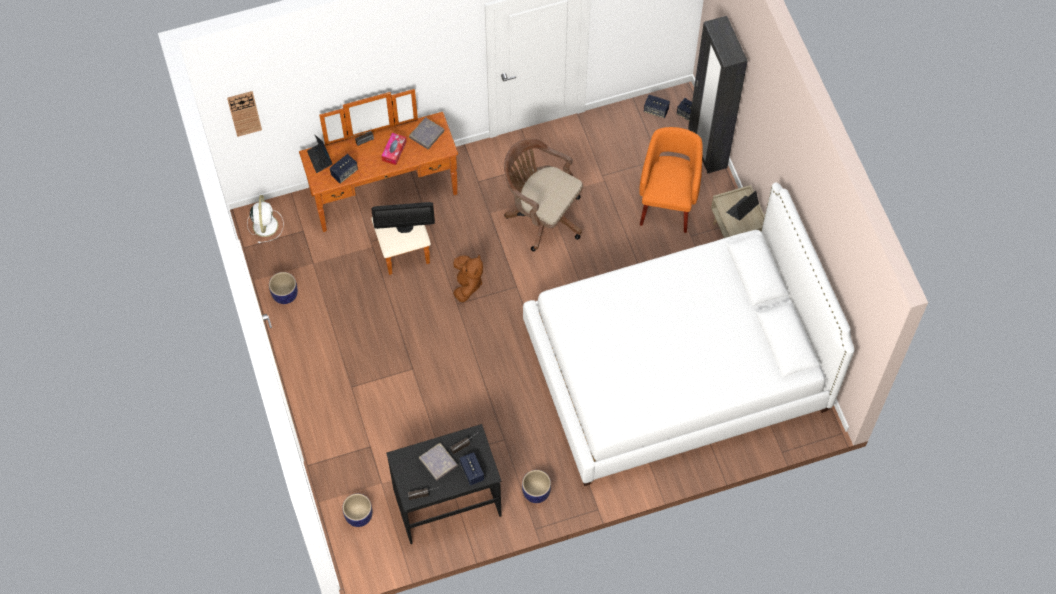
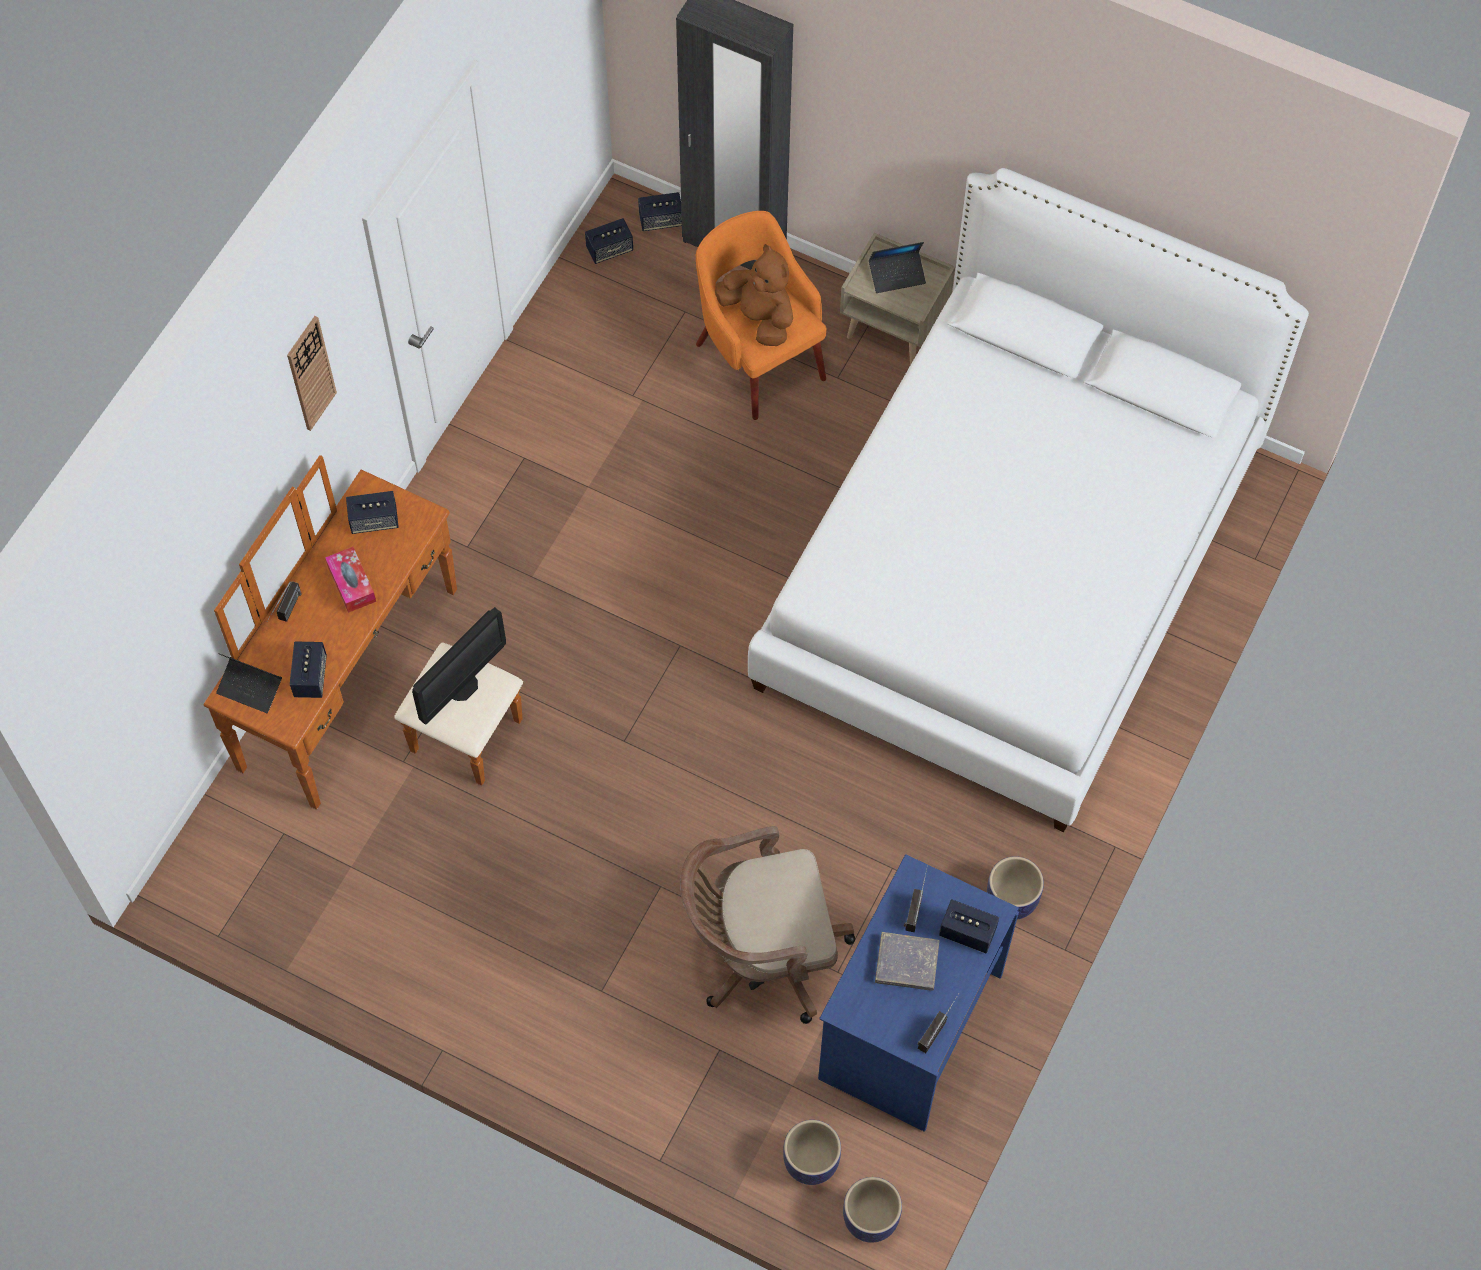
camera: 45 degrees left, 0 degrees up
wall clock [227,91,262,137] -> wall clock moved to [287,316,337,431]
white fan [247,195,283,243] -> none
planter [269,272,298,304] -> planter moved to [843,1177,902,1243]
black desk [386,424,502,544] -> blue desk [818,854,1019,1132]
grey book [409,117,445,149] -> speaker [346,491,399,534]
brown plush toy [453,255,483,302] -> brown plush toy moved to [715,244,793,346]
brown office chair [504,138,583,251] -> brown office chair moved to [680,826,855,1024]
laptop [726,190,759,221] -> laptop turned 105 degrees counterclockwise [869,242,926,293]

